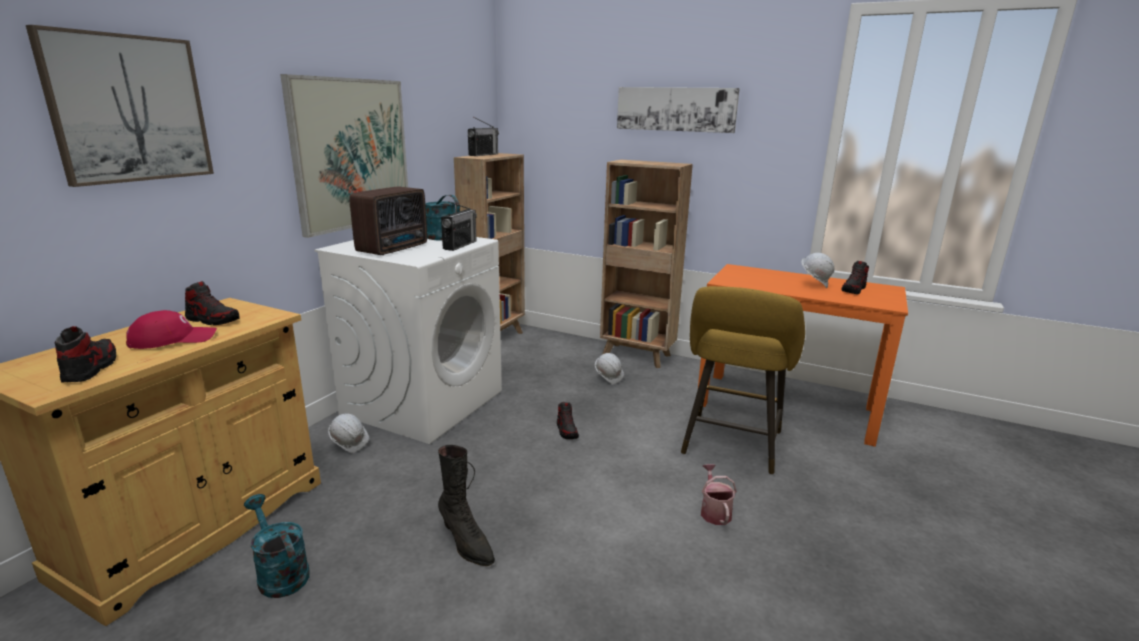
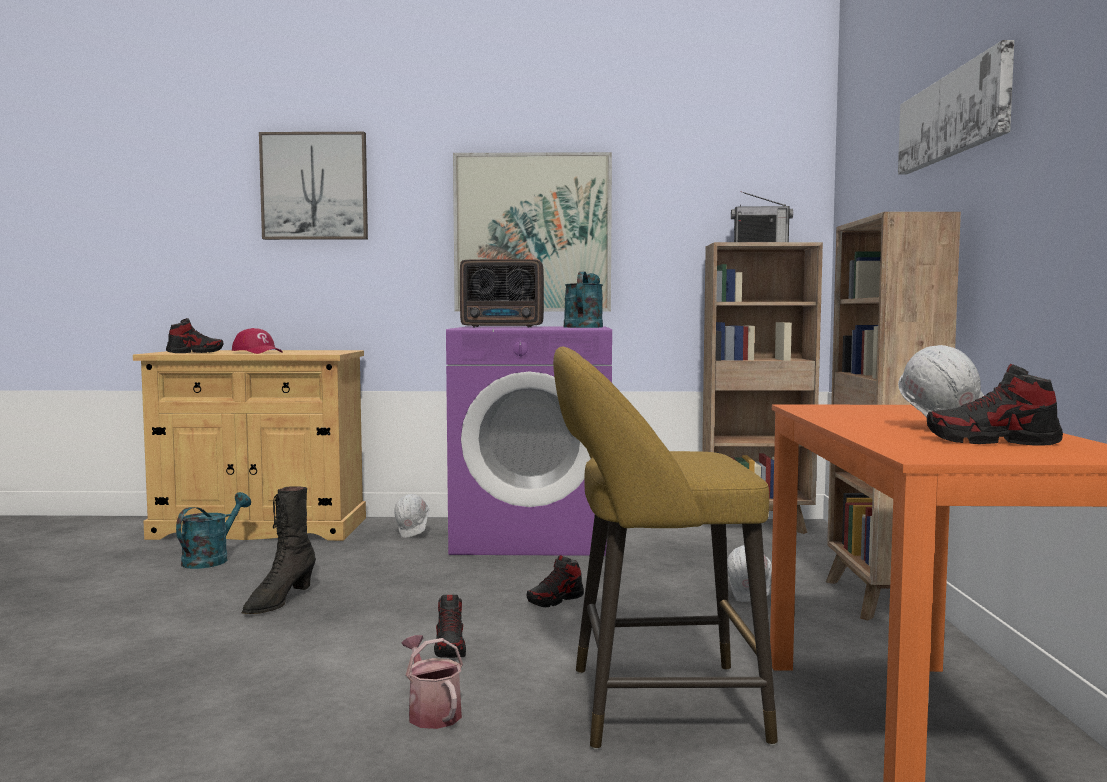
camera: 65 degrees right, 15 degrees down
shoe [185,281,240,325] -> shoe moved to [434,595,466,658]
white washing machine [314,237,502,444] -> purple washing machine [446,327,612,556]
radio [441,201,477,251] -> none
watering can [701,464,737,525] -> watering can turned 90 degrees counterclockwise [401,635,463,729]

